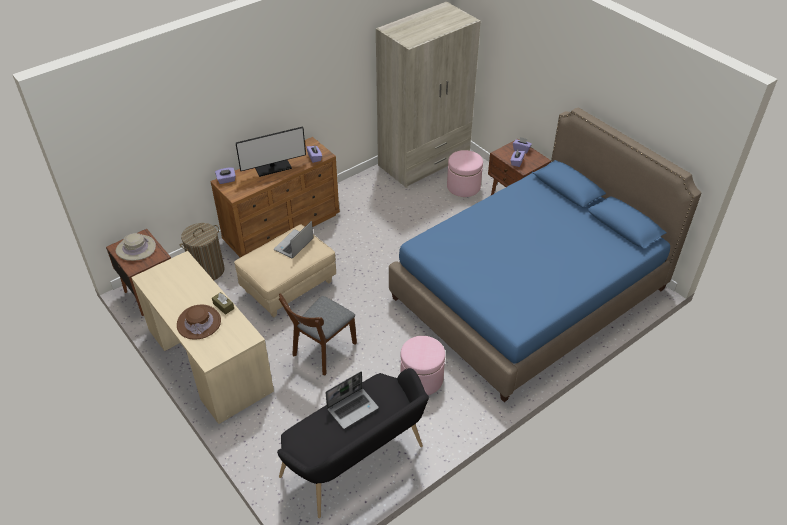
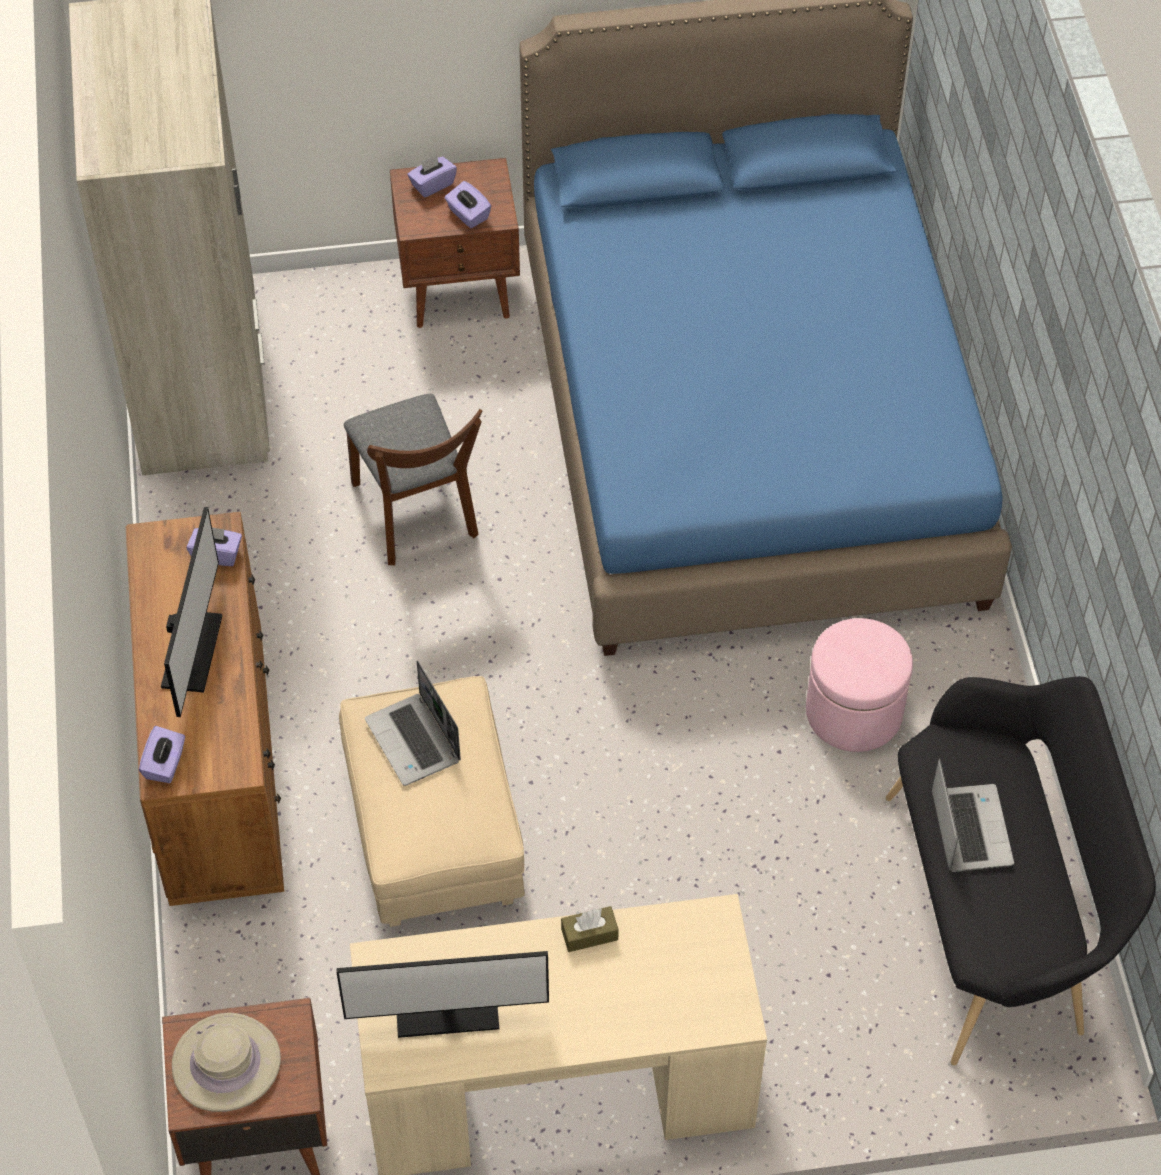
camera: 60 degrees left, 10 degrees up
brown hat [177,304,221,340] -> none
laundry basket [180,223,225,280] -> none
brown chair [279,293,357,375] -> brown chair moved to [344,394,483,565]
pink ottoman [447,150,483,197] -> none
none -> monitor [336,951,549,1038]

